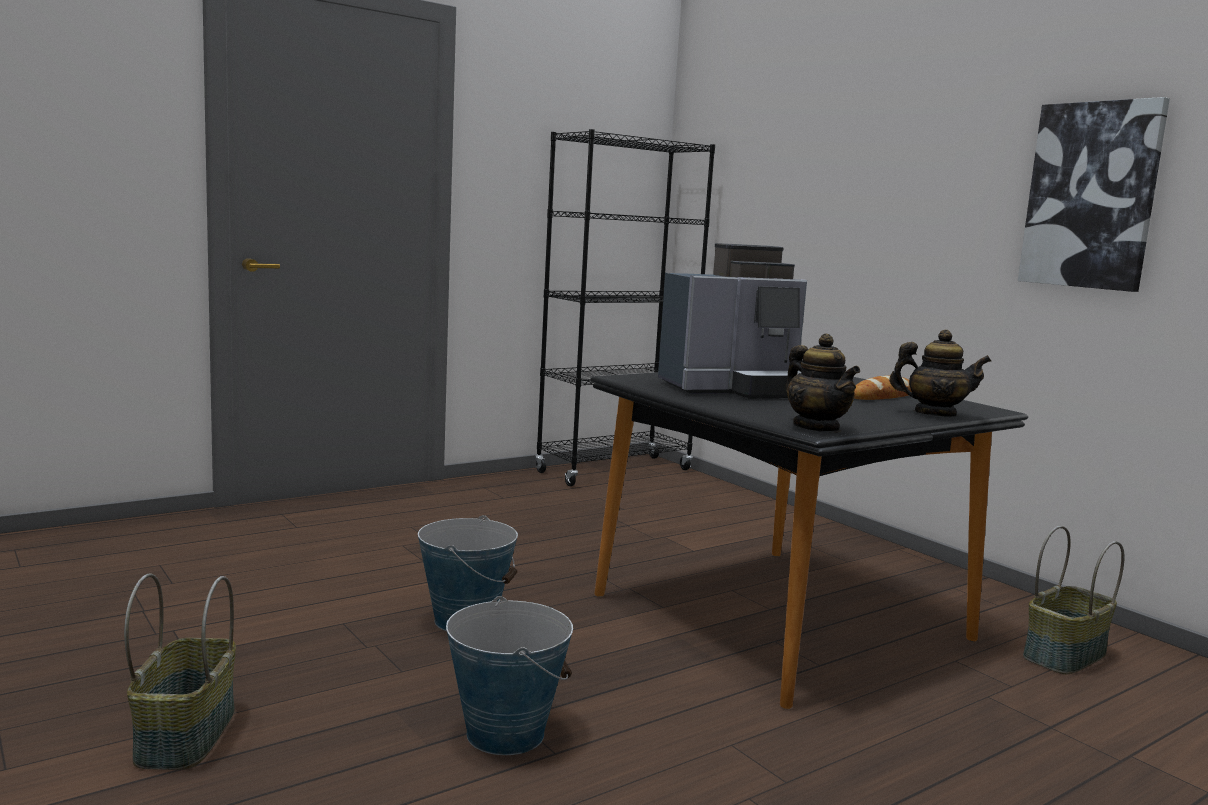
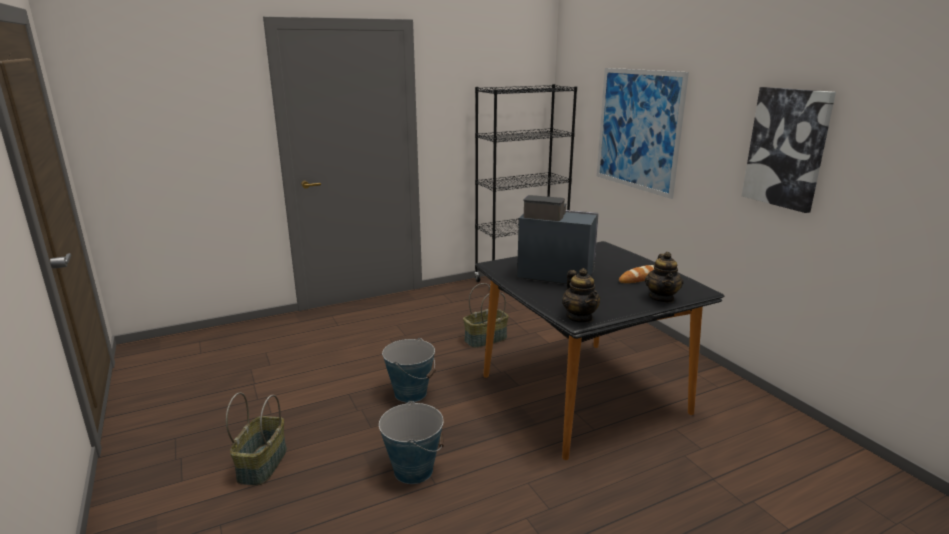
camera: 10 degrees right, 10 degrees up
coffee machine [658,243,807,399] -> coffee machine turned 150 degrees counterclockwise [517,195,599,284]
teapot [889,330,991,417] -> teapot turned 75 degrees clockwise [645,252,683,303]
basket [1023,526,1124,674] -> basket moved to [463,283,509,348]
none -> picture [597,68,689,199]

